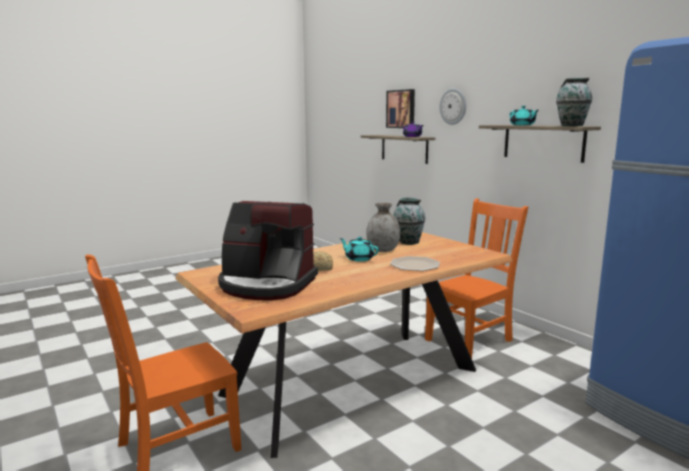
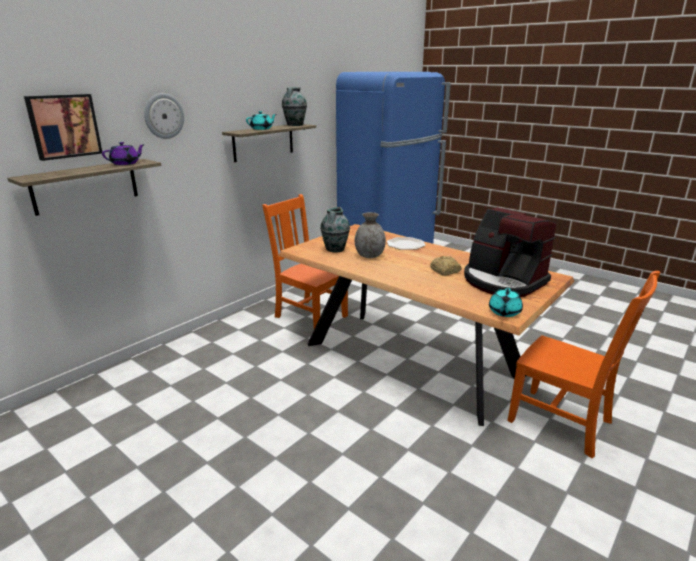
camera: 105 degrees left, 10 degrees up
coffee machine [218,201,318,301] -> coffee machine turned 135 degrees clockwise [464,208,556,297]
turquoise teapot [339,237,379,262] -> turquoise teapot moved to [489,288,523,317]

